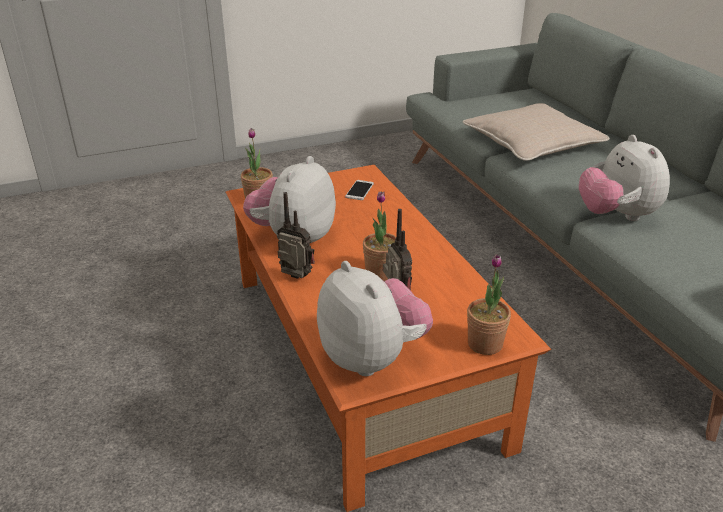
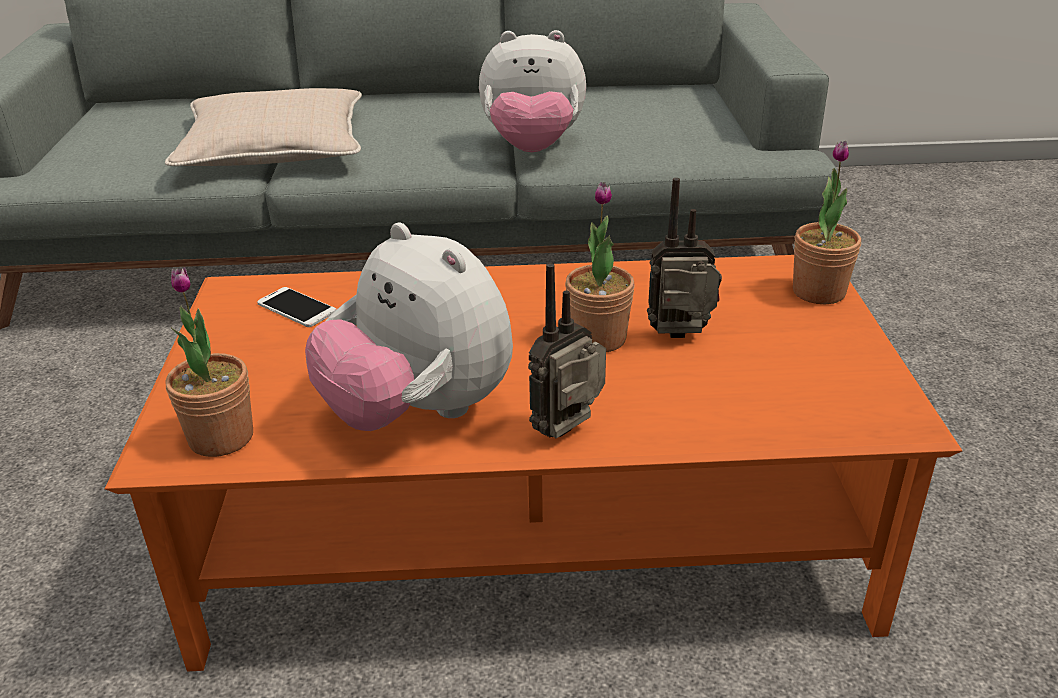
camera: 70 degrees left, 0 degrees up
plush toy [317,261,433,376] -> none

